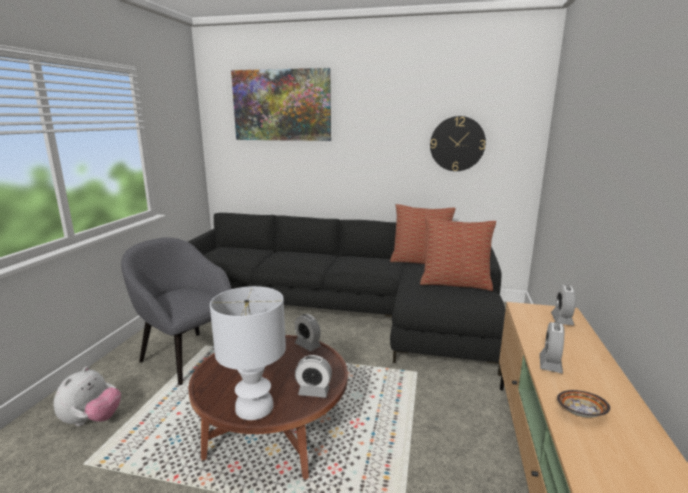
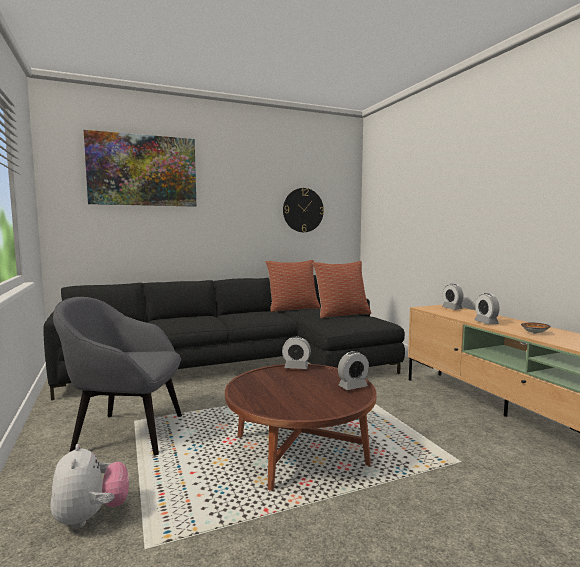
camera: 35 degrees left, 10 degrees down
white table lamp [210,286,286,420] -> none

